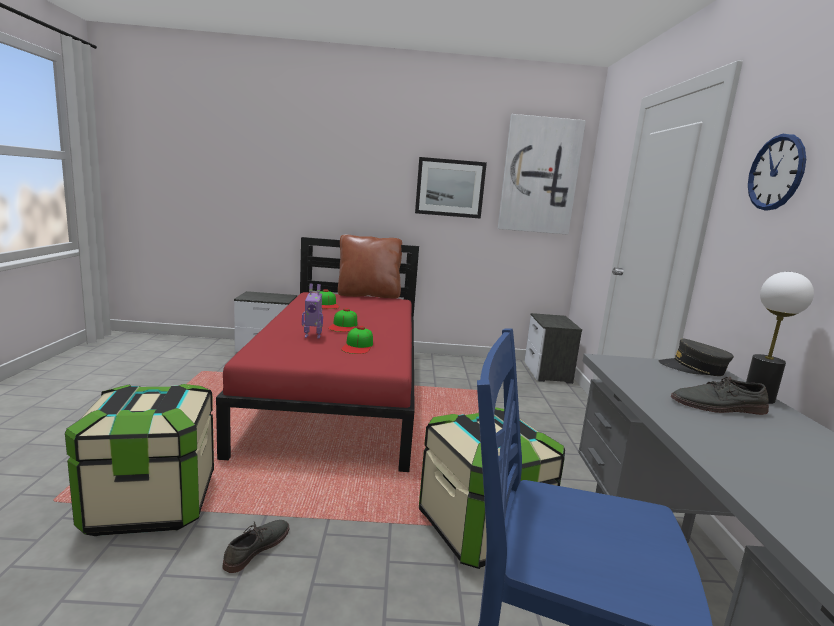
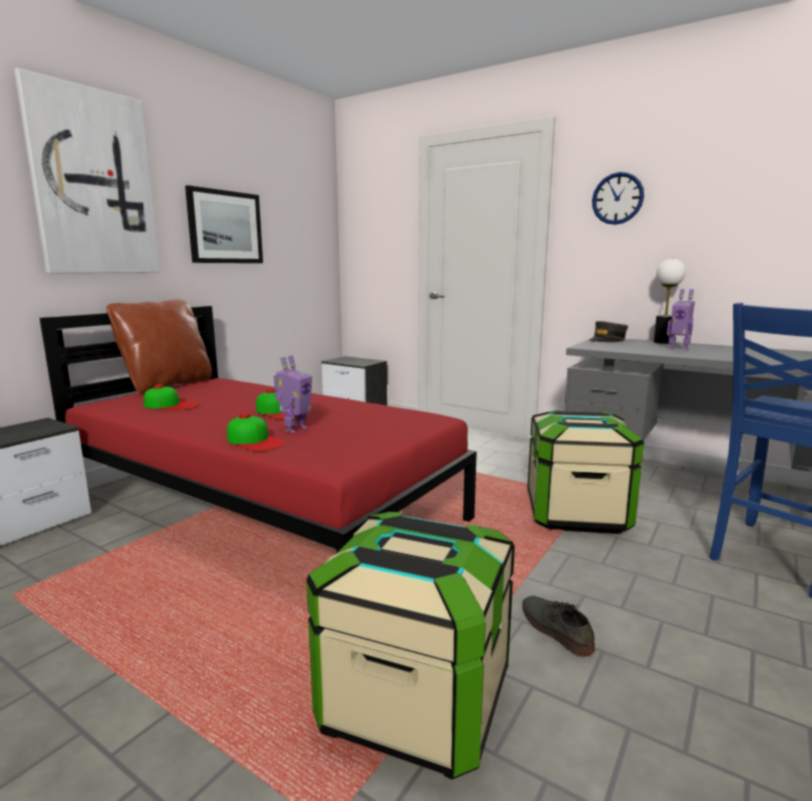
camera: 55 degrees left, 0 degrees up
cap [341,326,373,354] -> cap moved to [227,413,285,451]
picture [498,114,586,235] -> picture moved to [14,68,160,274]
grey shoe [671,376,769,415] -> toy robot [667,289,695,350]

